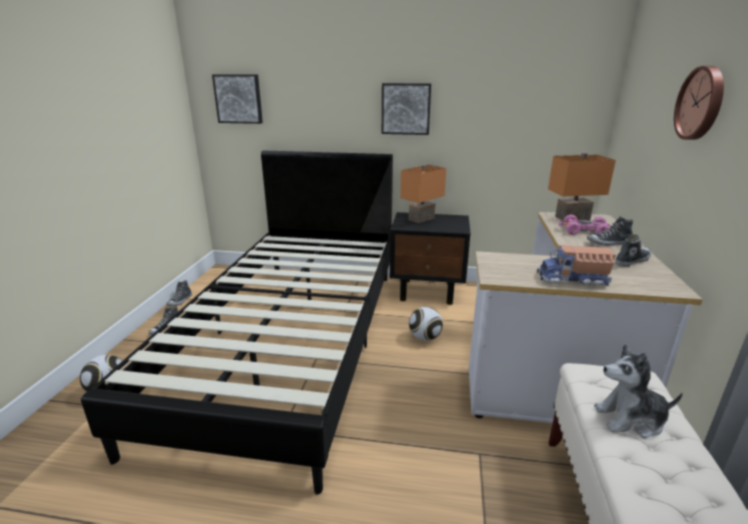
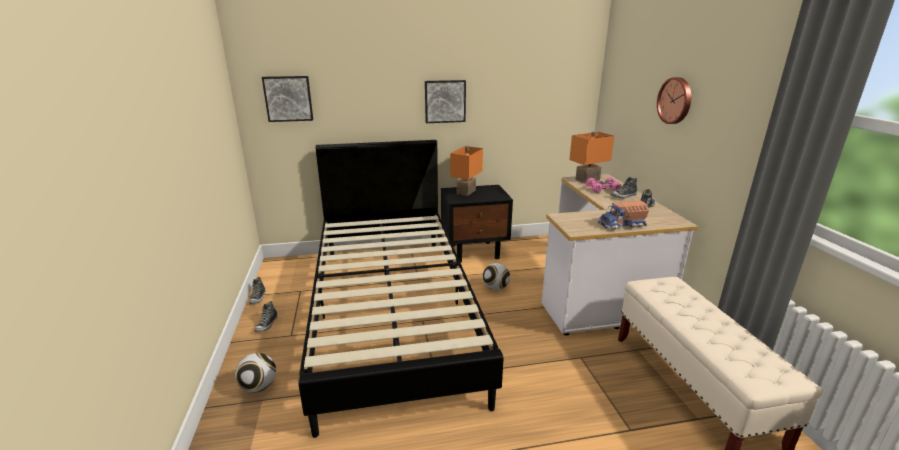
camera: 20 degrees left, 0 degrees up
plush toy [594,344,683,438] -> none

